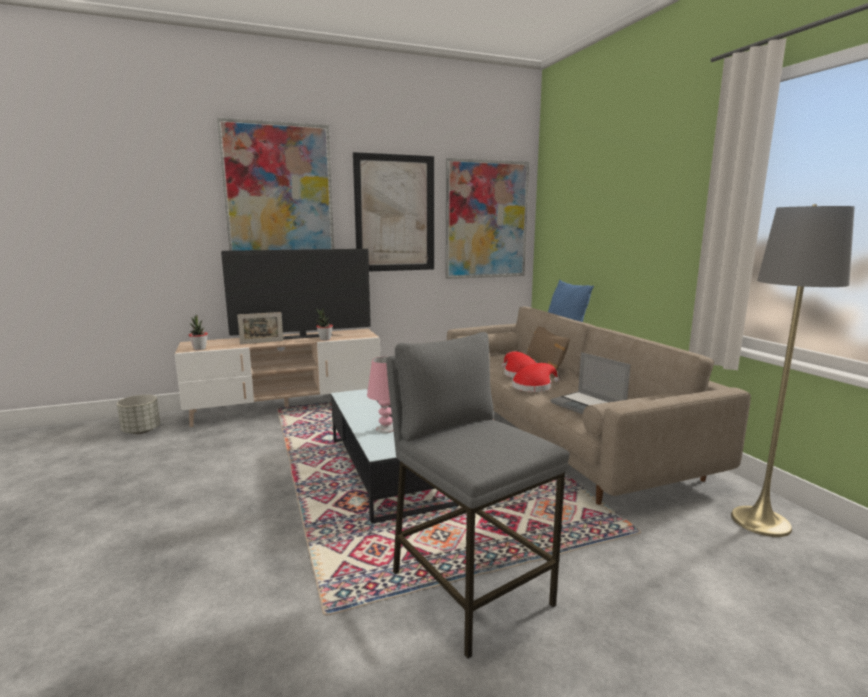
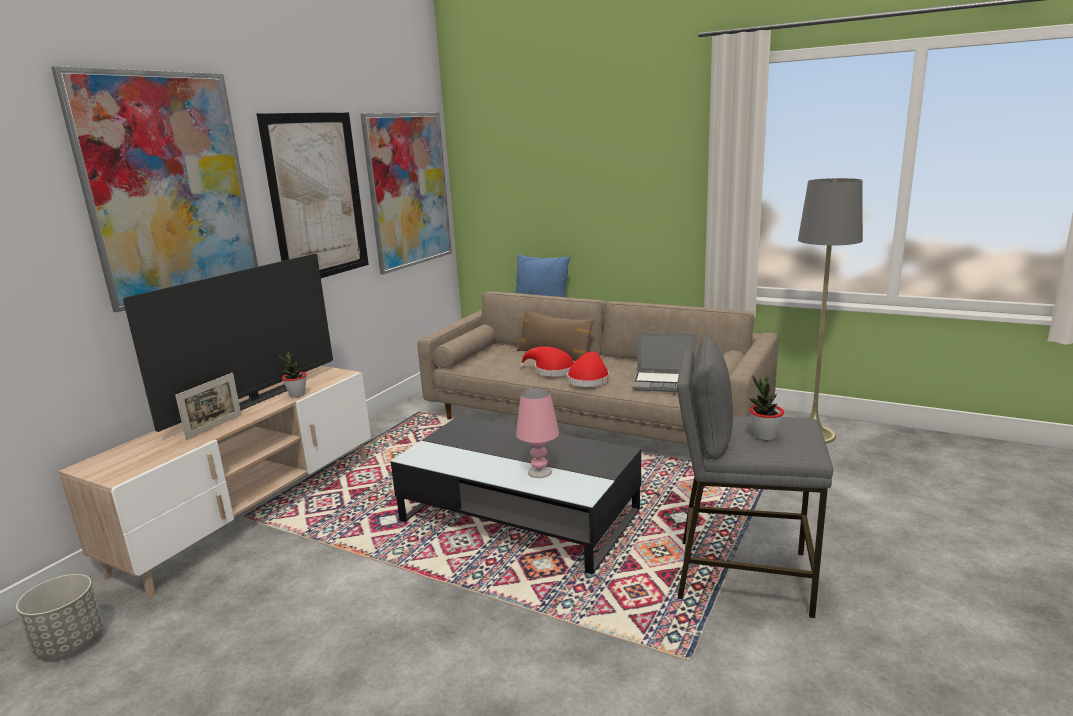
camera: 40 degrees left, 5 degrees up
potted plant [189,314,208,350] -> potted plant moved to [750,376,784,440]

